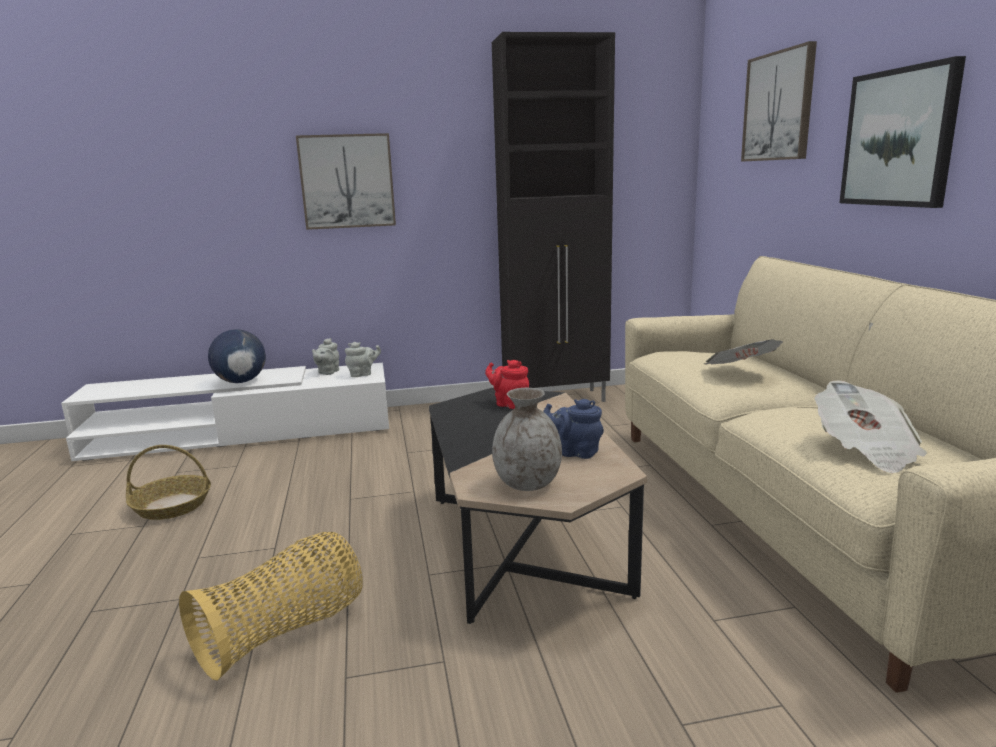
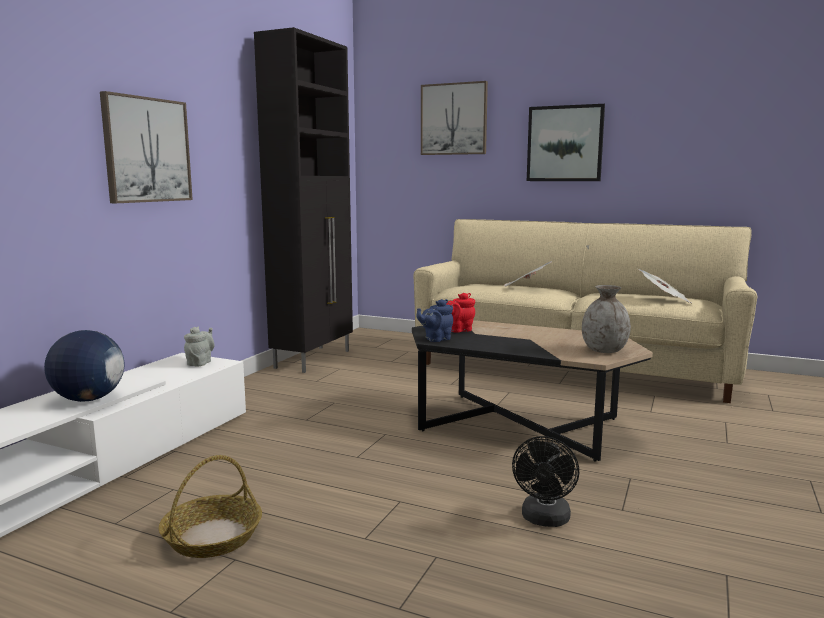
camera: 55 degrees left, 5 degrees down
basket [179,532,363,680] -> black fan [512,436,579,527]
grey teapot [312,338,339,375] -> none
blue teapot [543,399,604,459] -> blue teapot moved to [417,299,453,342]

